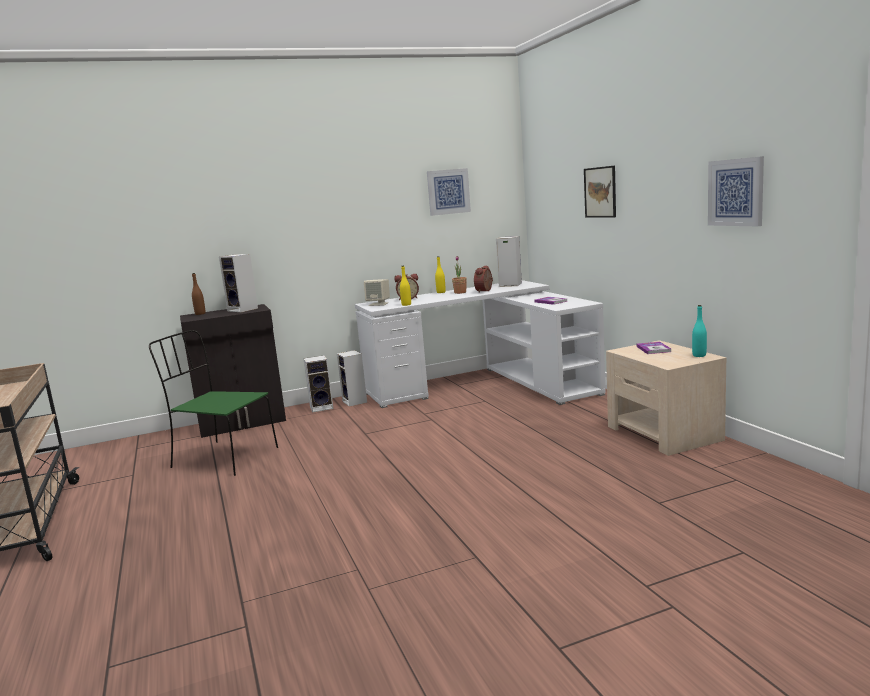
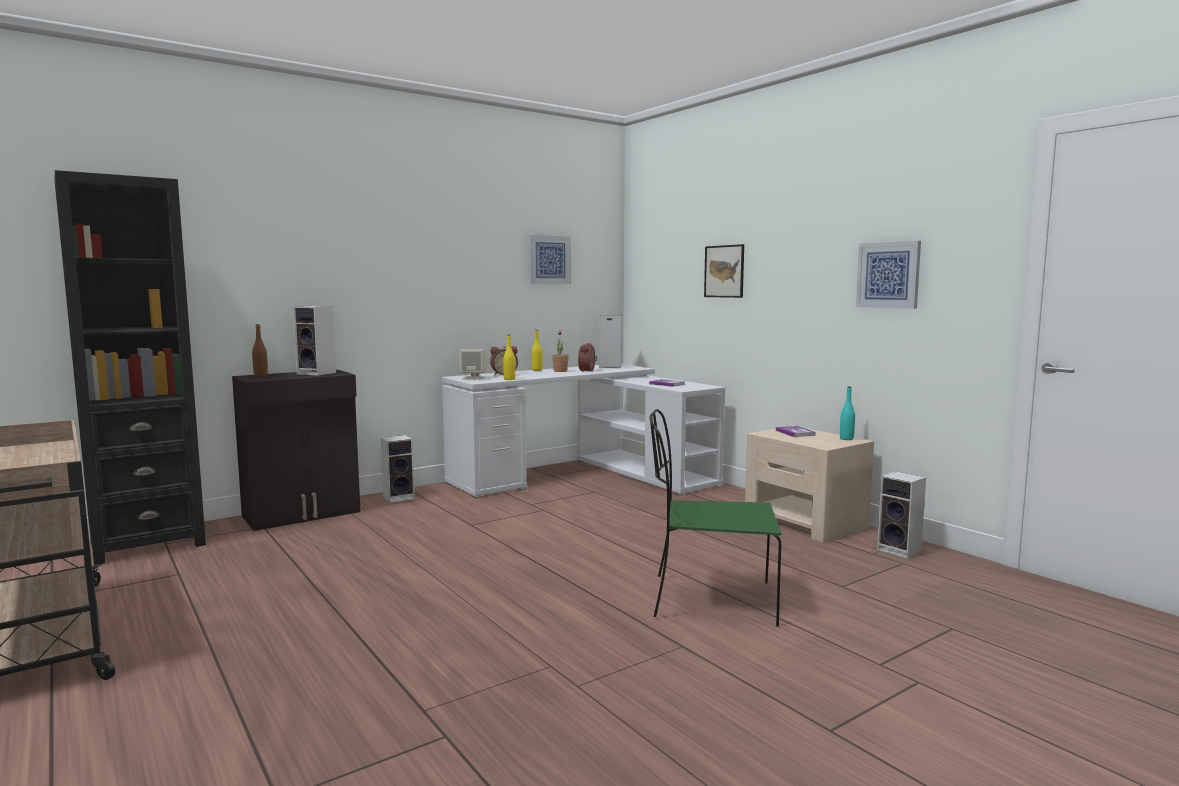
camera: 15 degrees left, 5 degrees down
green chair [149,330,278,476] -> green chair moved to [649,409,781,626]
speaker [337,350,367,407] -> speaker moved to [877,471,926,559]
none -> black bookcase [55,170,206,565]

